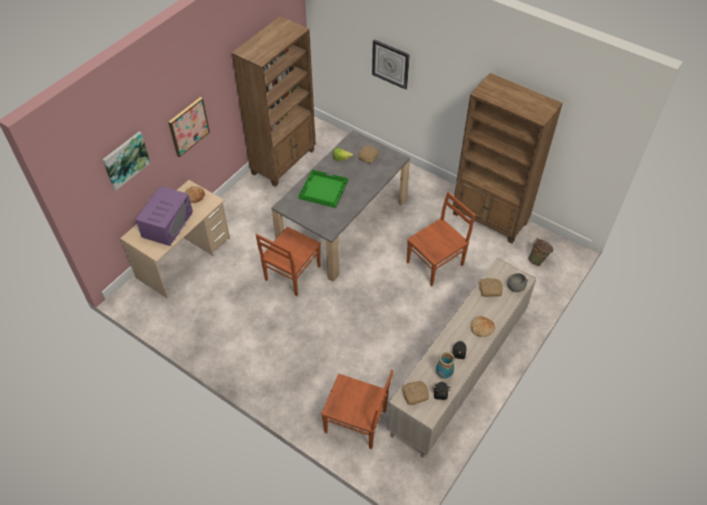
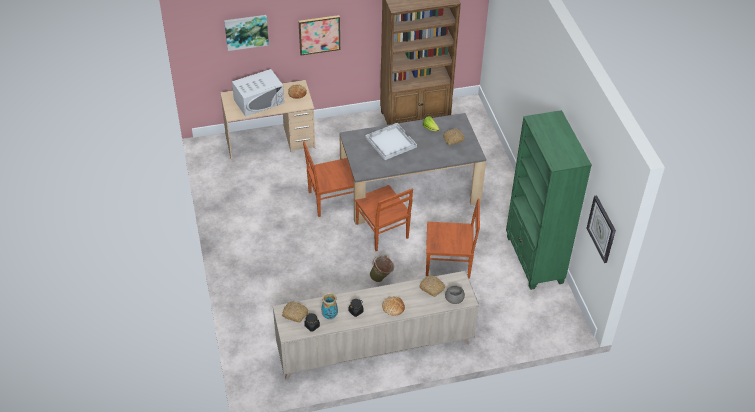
camera: 40 degrees right, 5 degrees down
purple microwave [135,186,193,246] -> white microwave [232,69,284,117]
green tray [298,170,348,208] -> white tray [366,123,417,160]
brown chair [321,370,393,449] -> brown chair moved to [354,185,413,251]
wall clock [372,39,410,90] -> wall clock moved to [586,195,616,263]
brown bookcase [453,73,563,244] -> green bookcase [506,110,592,290]
green bucket [528,238,554,266] -> green bucket moved to [370,255,394,282]

